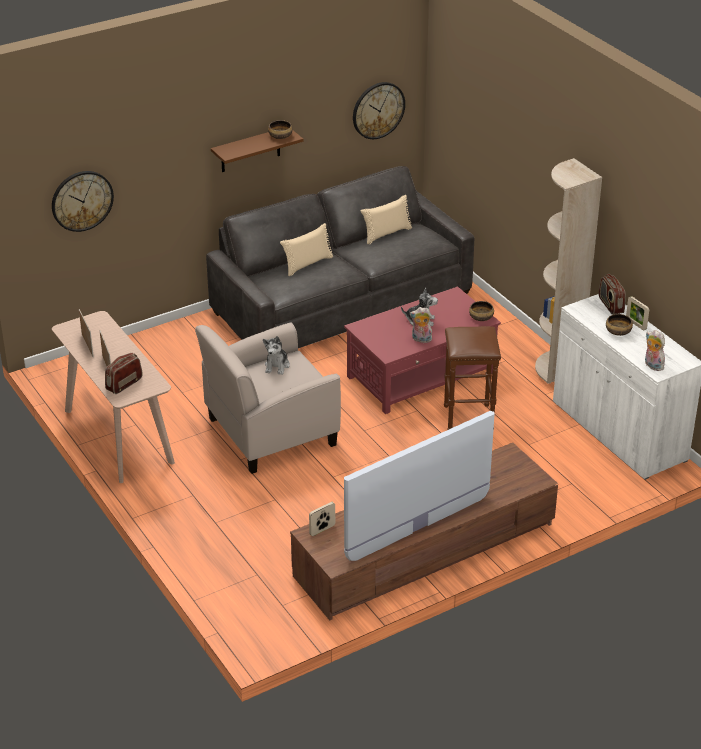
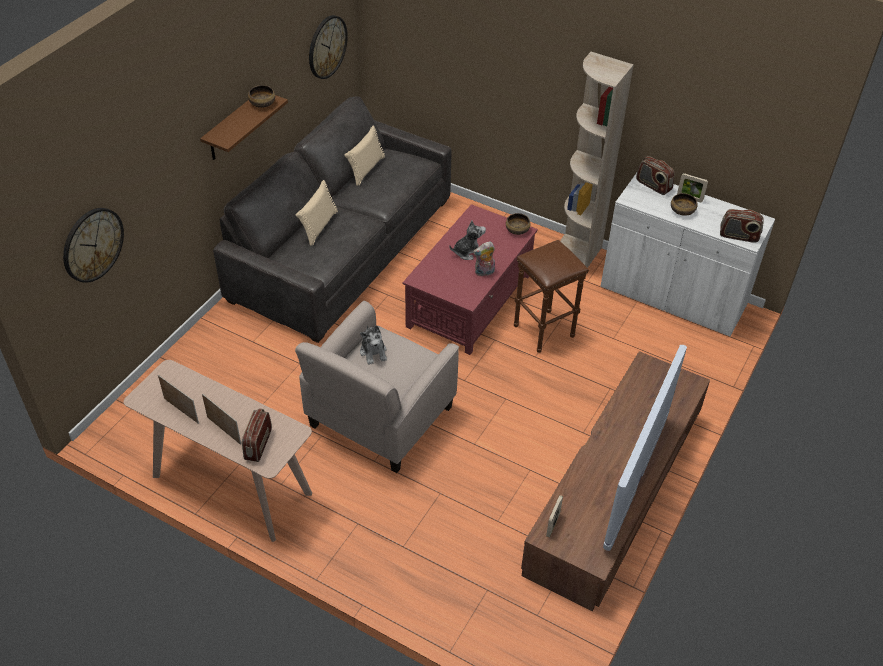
camera: 30 degrees left, 10 degrees up
plush toy [645,330,665,371] -> radio [720,209,764,243]

